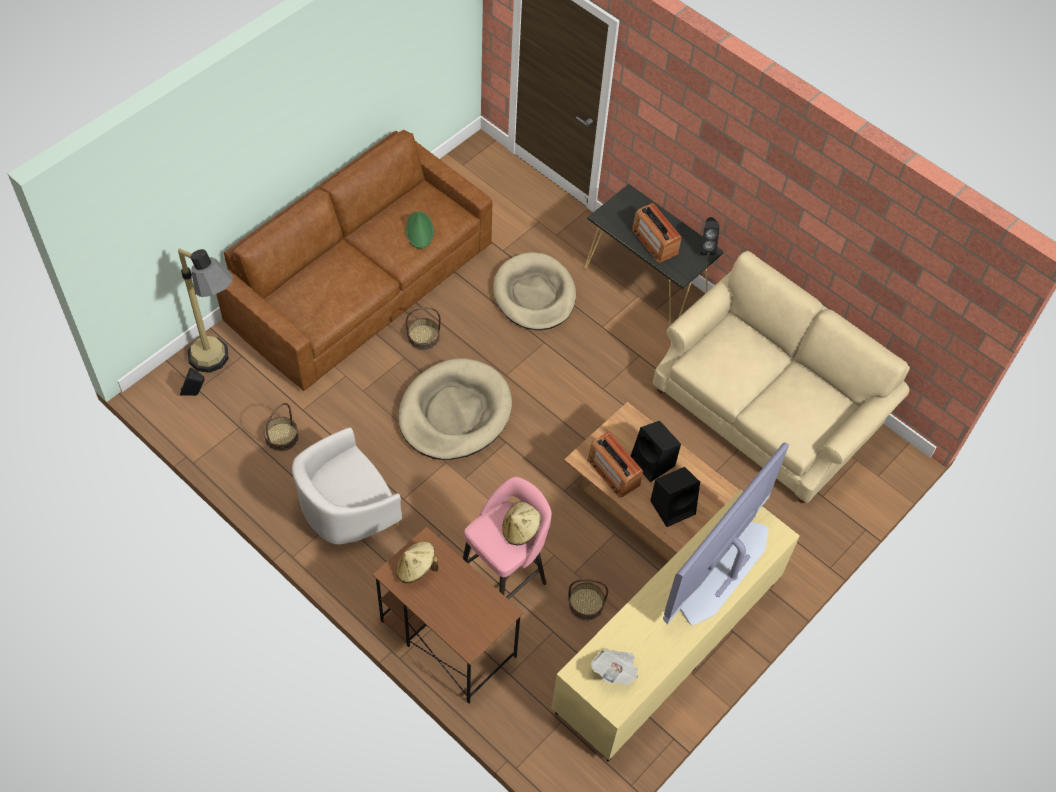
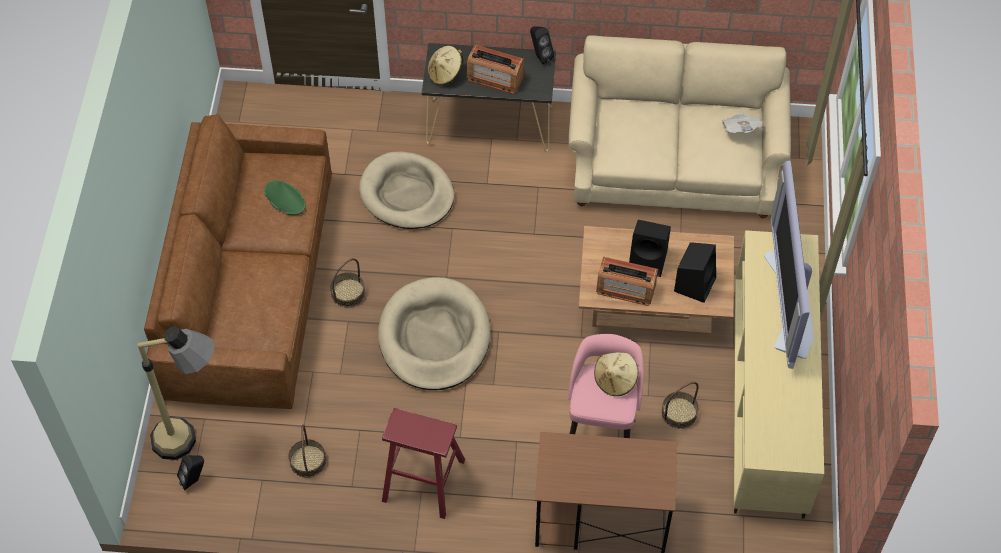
camera: 35 degrees left, 0 degrees up
white armchair [292,427,402,547] -> red stool [382,408,465,519]
beige hat [396,541,439,583] -> beige hat moved to [428,46,463,85]
newspaper [591,648,638,685] -> newspaper moved to [722,113,762,133]

